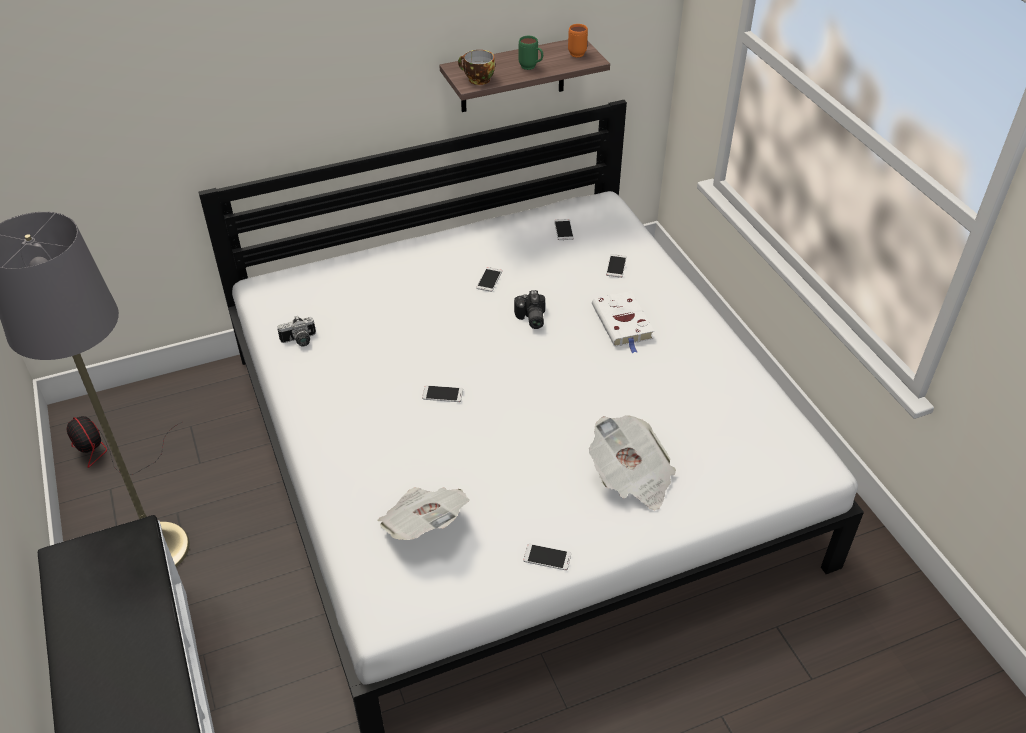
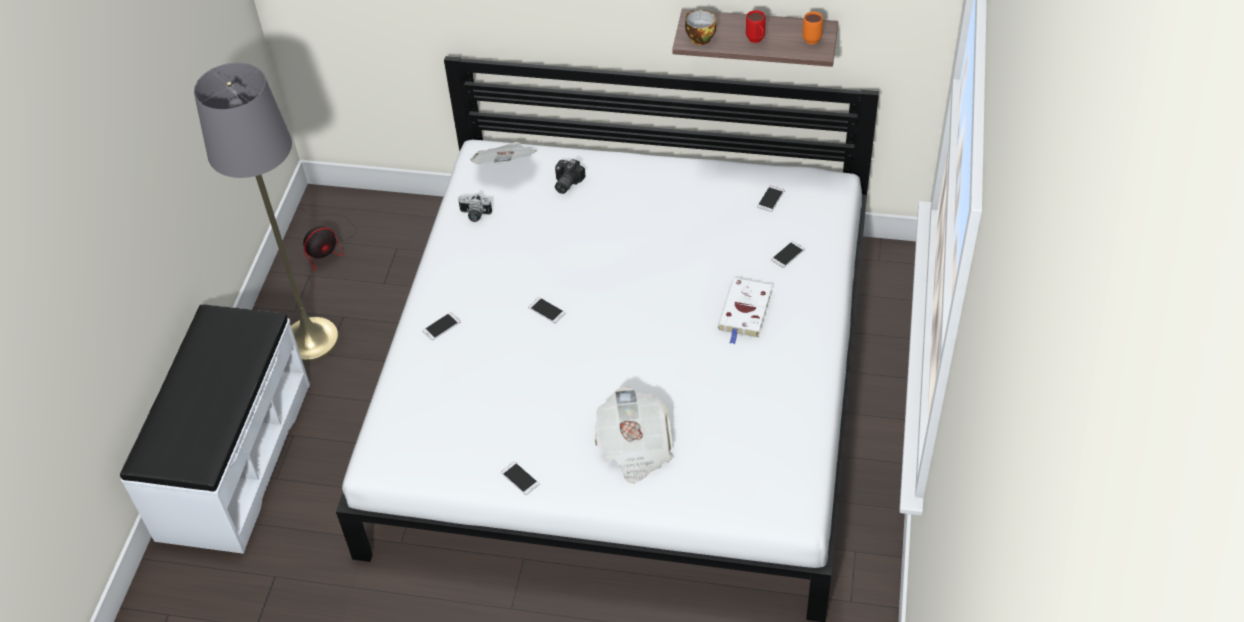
camera: 35 degrees right, 5 degrees up
fan [67,416,182,475] -> fan turned 120 degrees counterclockwise [301,207,357,272]
newspaper [377,487,470,540] -> newspaper moved to [470,142,537,164]
phone [476,267,502,292] -> phone moved to [423,312,461,340]
camera [514,290,545,329] -> camera moved to [555,159,586,194]
green mug [519,36,543,70] -> red mug [746,10,766,43]

